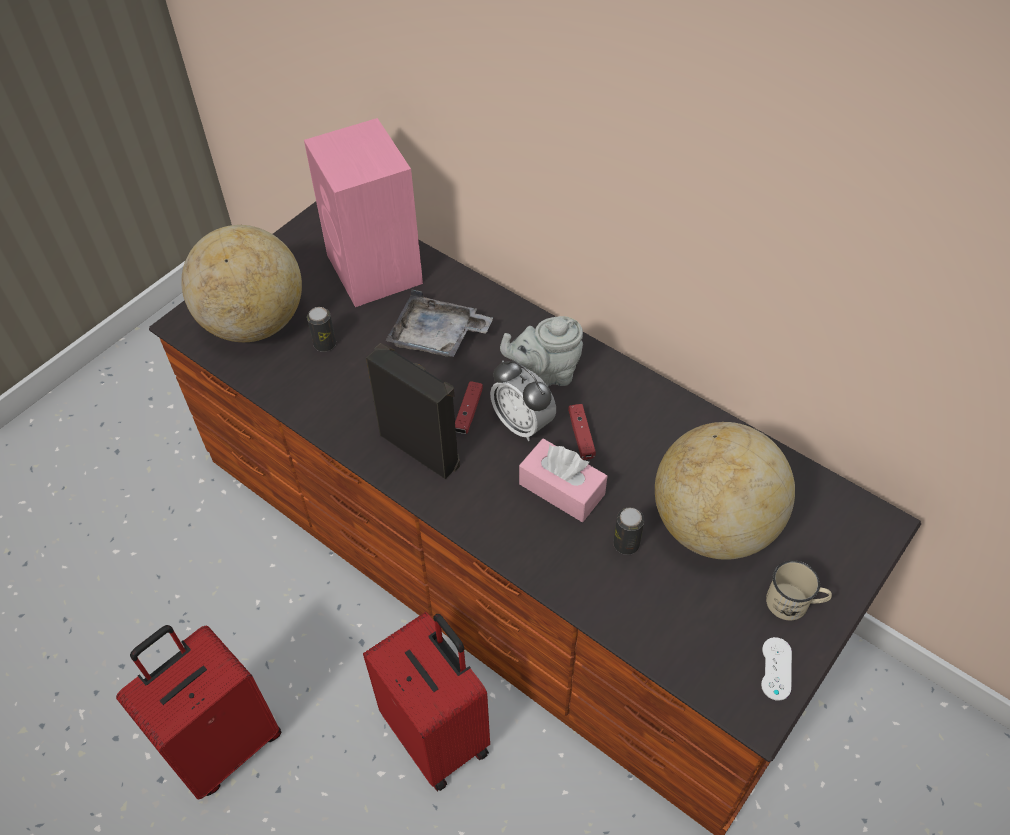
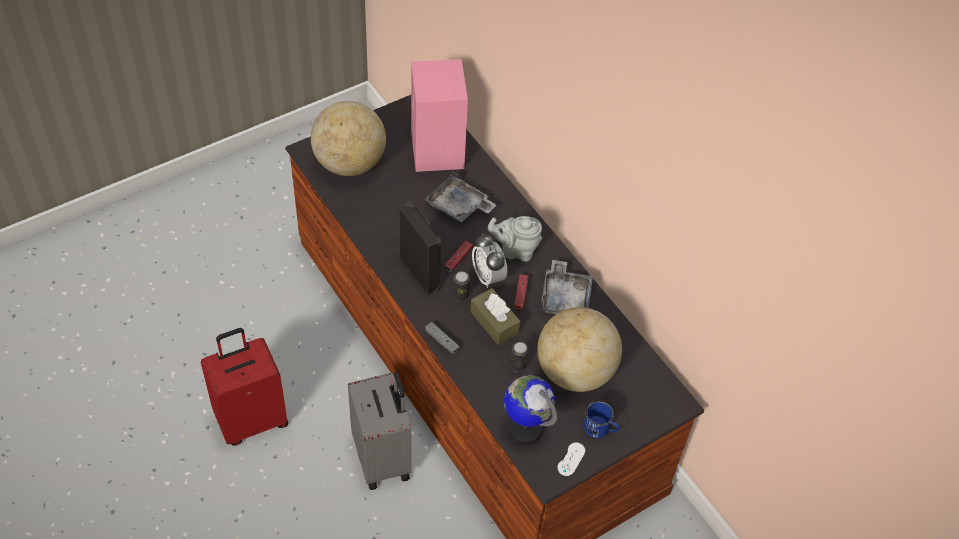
camera: 15 degrees right, 0 degrees up
can [307,307,336,352] -> can moved to [453,272,470,301]
red suitcase [363,612,490,791] -> grey suitcase [348,372,411,490]
pink tissue box [519,439,607,522] -> brown tissue box [470,288,521,345]
beige mug [766,560,832,620] -> blue mug [584,401,620,438]
none -> grey game controller [425,322,460,354]
none -> globe [504,375,557,445]
none -> grey tray [541,260,593,314]

